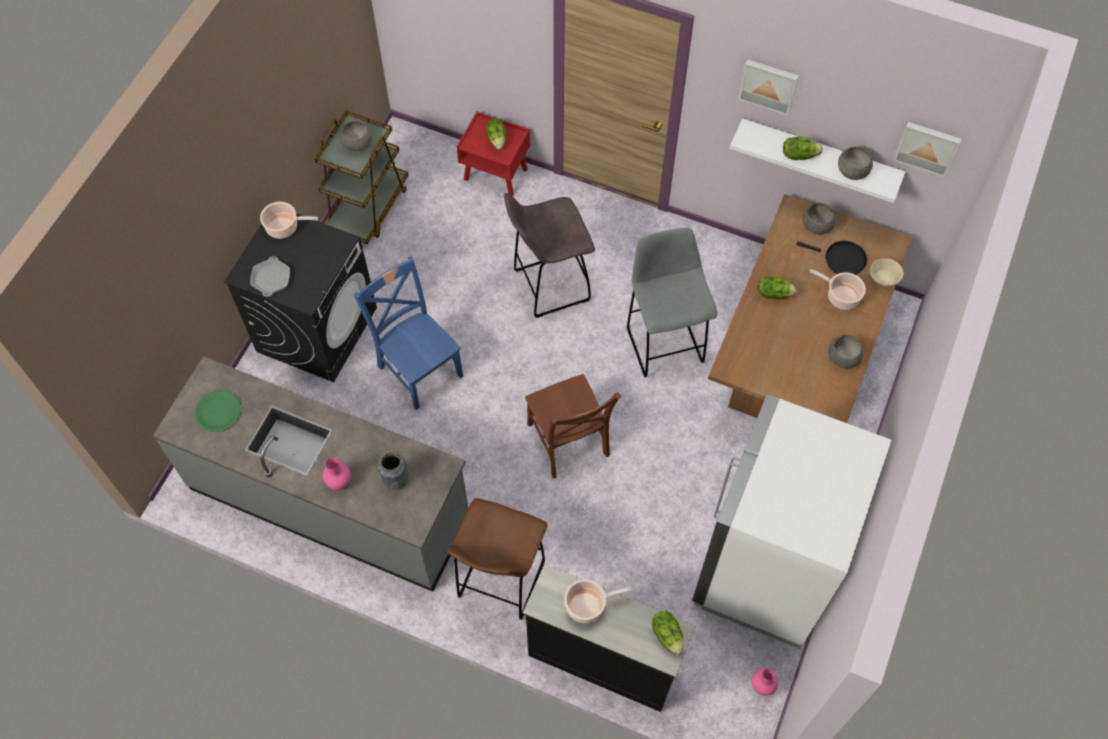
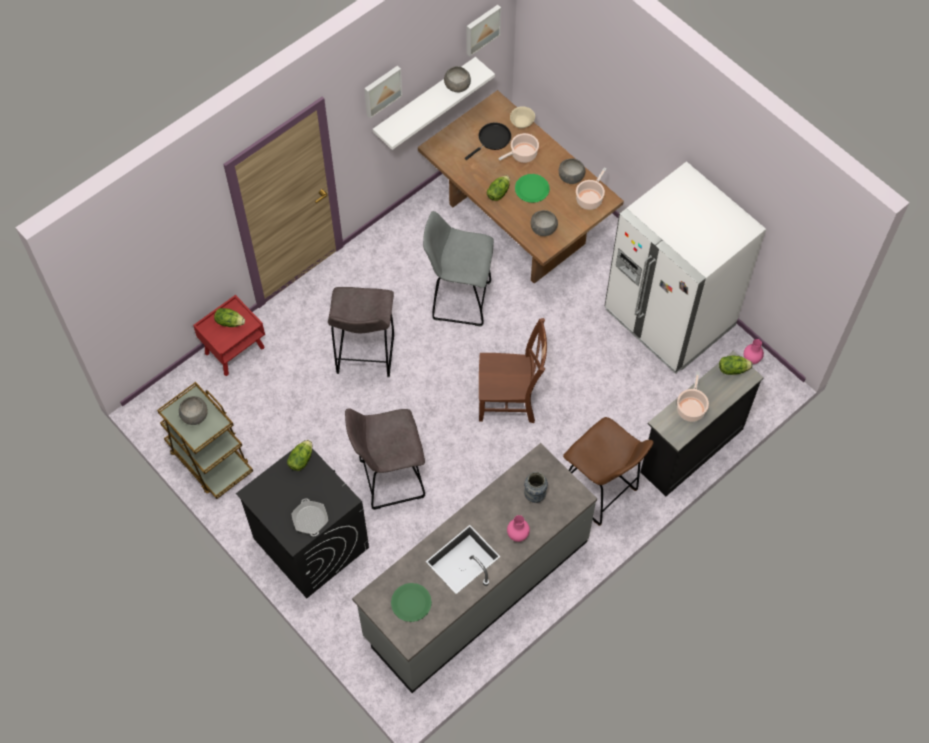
camera: 65 degrees left, 0 degrees up
frying pan [250,256,290,296] -> frying pan turned 45 degrees clockwise [291,498,328,536]
cooking pot [260,202,318,239] -> cooking pot moved to [576,167,607,210]
blue chair [354,256,463,410] -> grey stool [345,408,425,510]
lettuce [783,136,823,160] -> lettuce moved to [287,440,312,471]
grey bowl [802,203,835,235] -> grey bowl moved to [531,210,558,236]
none -> green plate [515,174,550,203]

